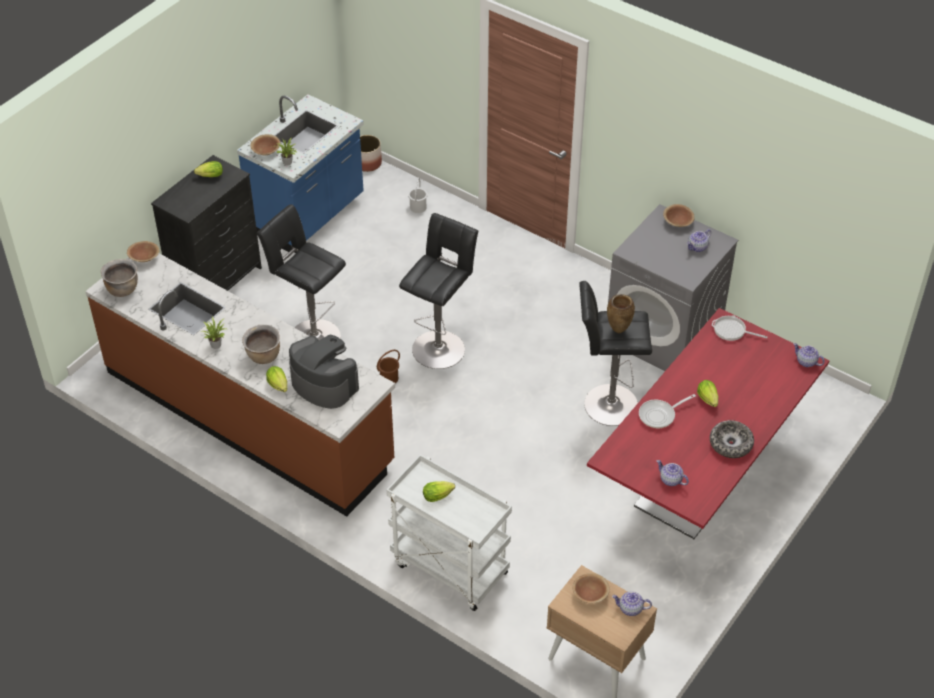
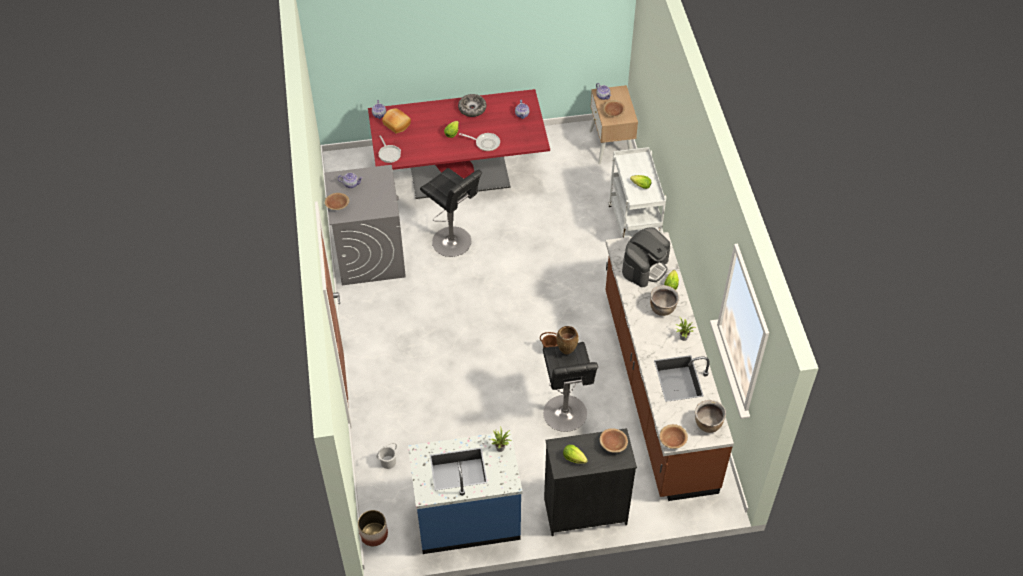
camera: 135 degrees left, 5 degrees up
brown bowl [250,134,280,155] -> brown bowl moved to [600,428,628,453]
coffee machine [289,335,359,409] -> coffee machine turned 135 degrees counterclockwise [622,227,670,287]
black stool [399,213,478,369] -> none
brown vase [607,294,635,333] -> brown vase moved to [556,326,579,354]
none -> bread [382,108,411,134]

